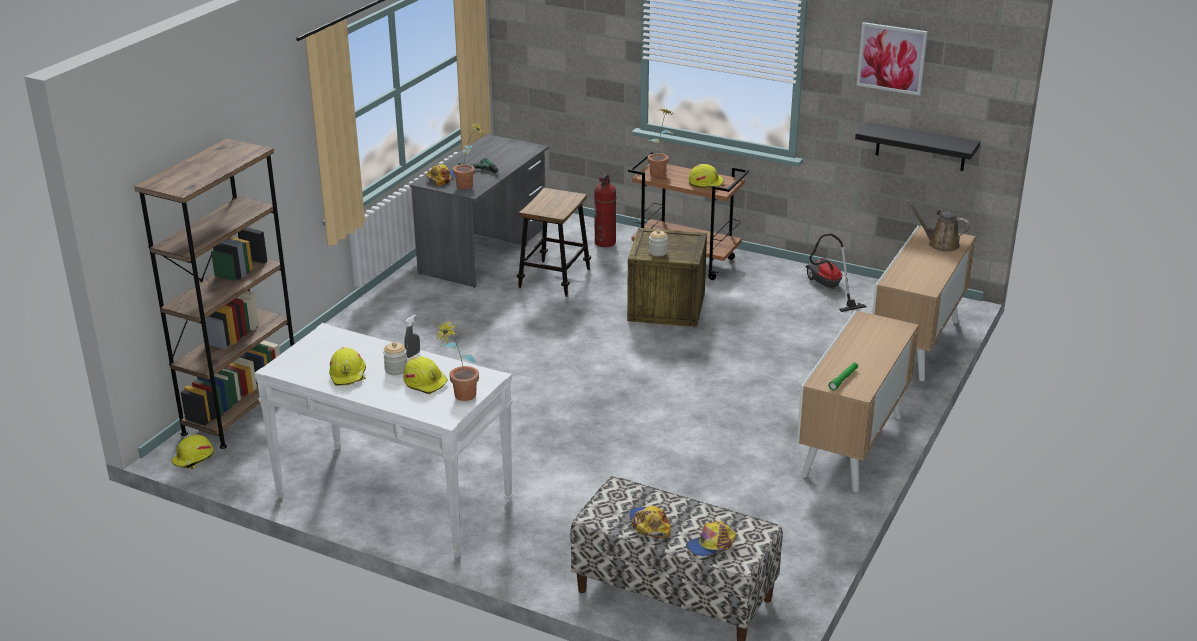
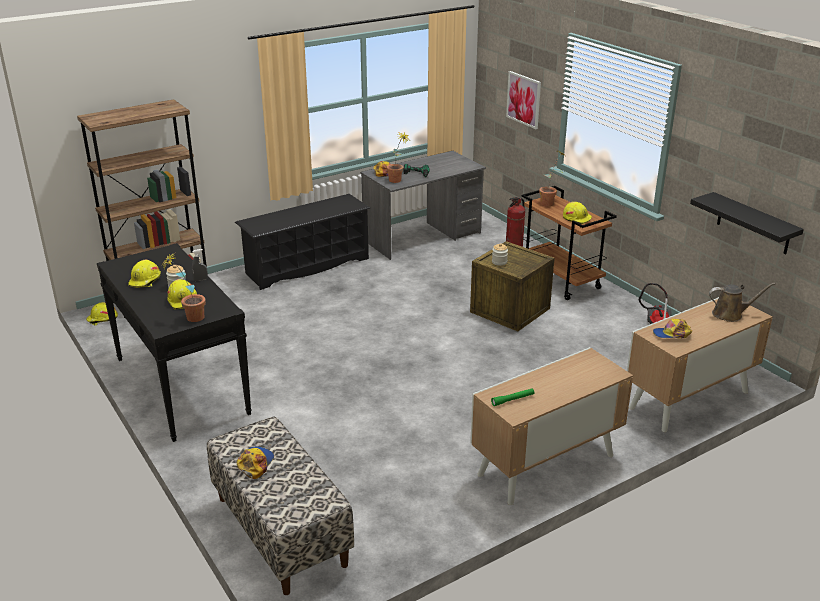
camera: 30 degrees right, 0 degrees up
white console table [255,323,513,558] -> black console table [97,243,252,442]
stool [517,188,591,297] -> none
cap [686,521,737,556] -> cap moved to [653,319,692,338]
picture [857,22,928,96] -> picture moved to [506,71,541,129]
brown watering can [907,201,970,251] -> brown watering can turned 120 degrees clockwise [709,283,776,322]
none -> black shoe rack [235,194,370,290]

